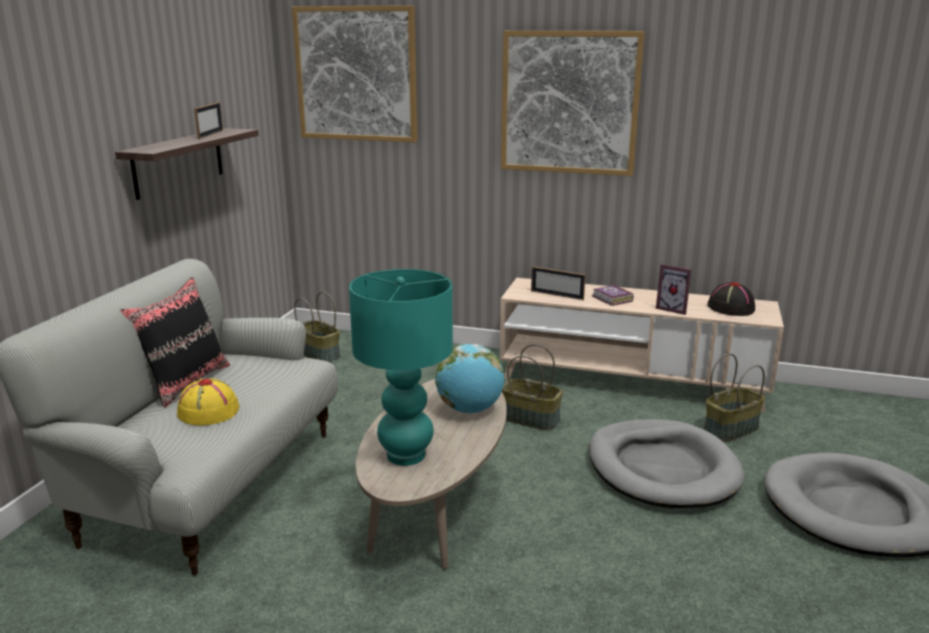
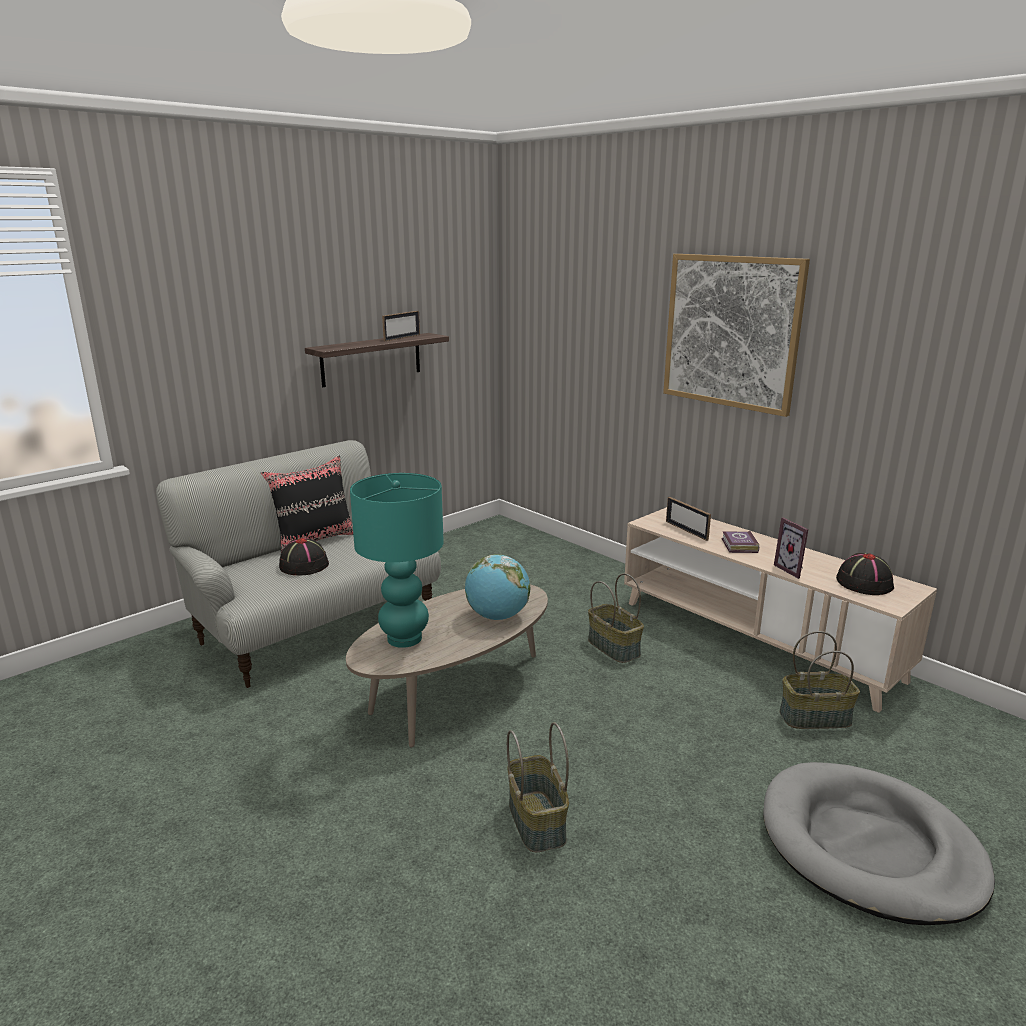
camera: 30 degrees right, 0 degrees up
yellow hat [177,378,239,425] -> black hat [279,538,329,576]
picture [292,5,418,142] -> none
basket [294,291,340,362] -> basket moved to [507,722,569,852]
grey dog bed [589,419,745,508] -> none

